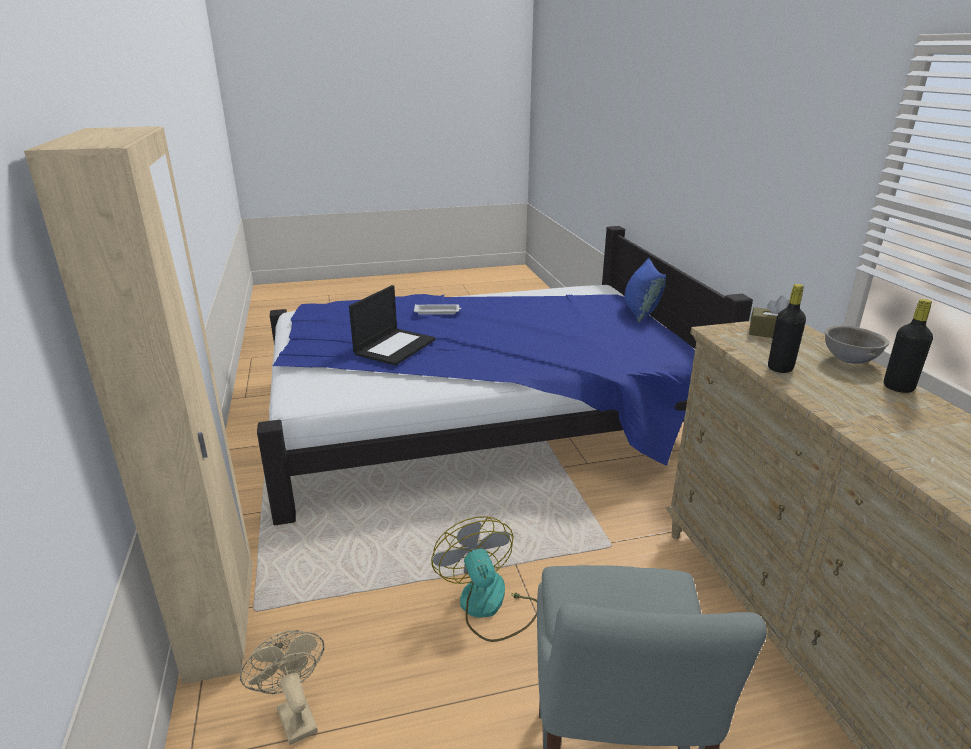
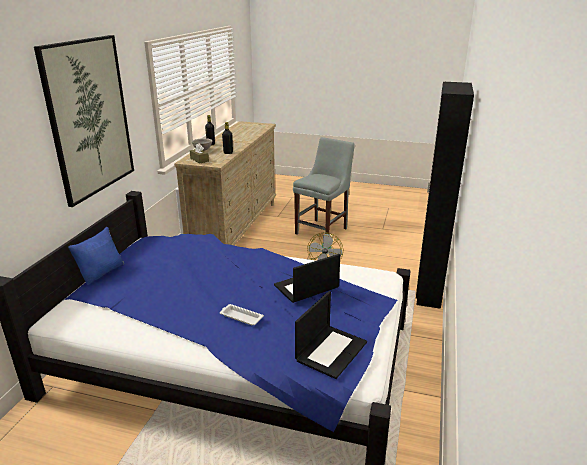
camera: 150 degrees left, 0 degrees up
beige wardrobe [24,126,253,684] -> black wardrobe [416,82,474,309]
beige fan [240,630,324,745] -> none
none -> picture [34,35,134,207]
none -> laptop [295,291,367,379]

